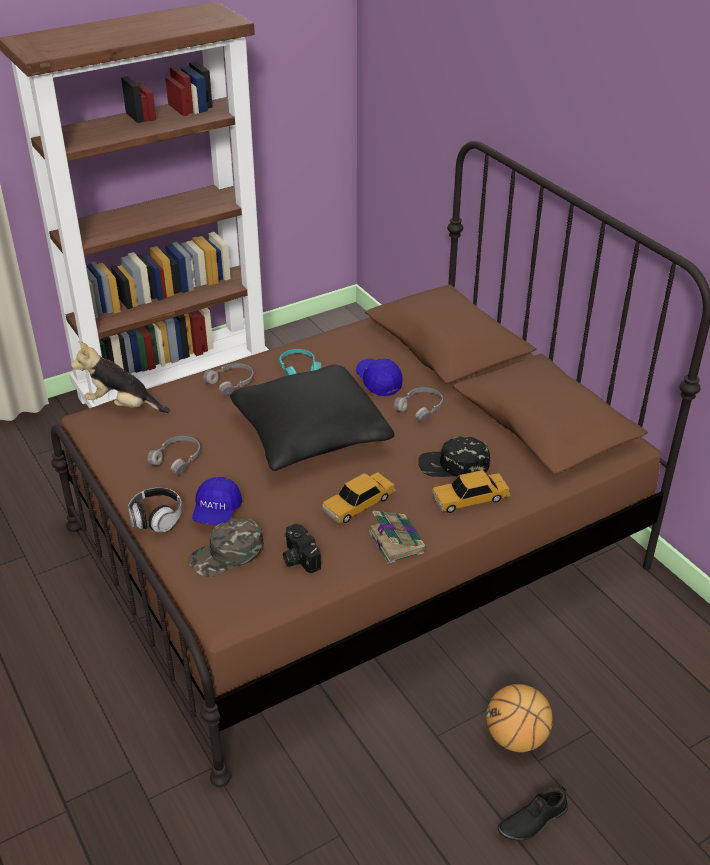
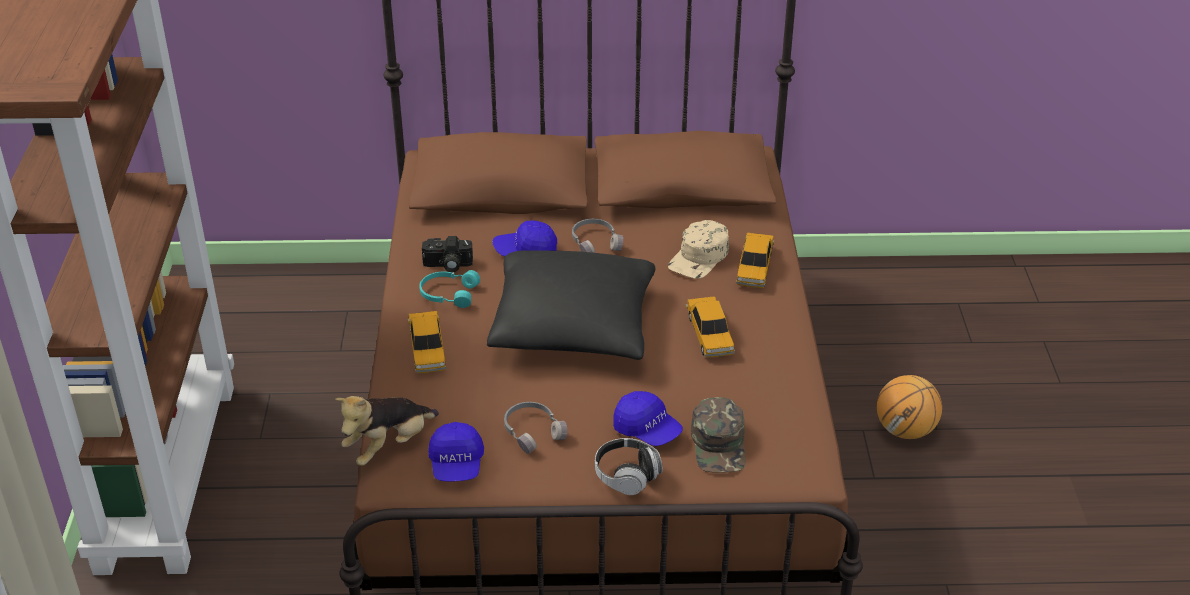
camera: 60 degrees left, 0 degrees up
grey headphones [204,363,254,396] -> toy car [408,311,446,373]
camera [283,524,321,573] -> camera moved to [422,236,473,272]
book [369,511,427,564] -> none
black cap [418,437,490,477] -> beige cap [668,220,729,279]
black shoe [498,785,568,840] -> none
none -> blue cap [428,422,484,482]

